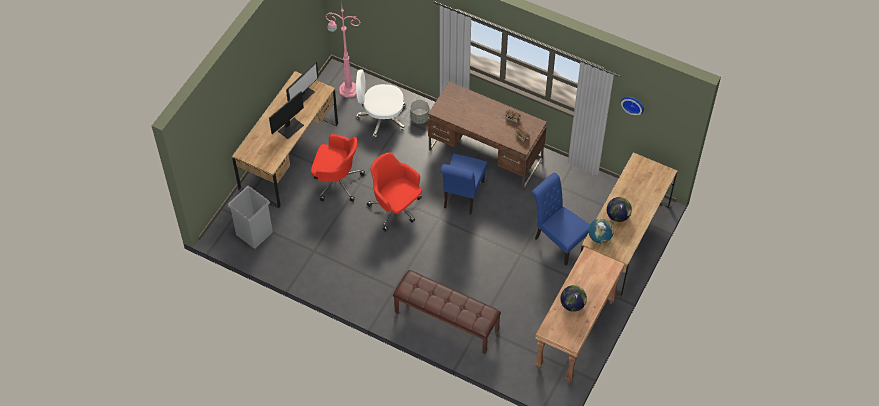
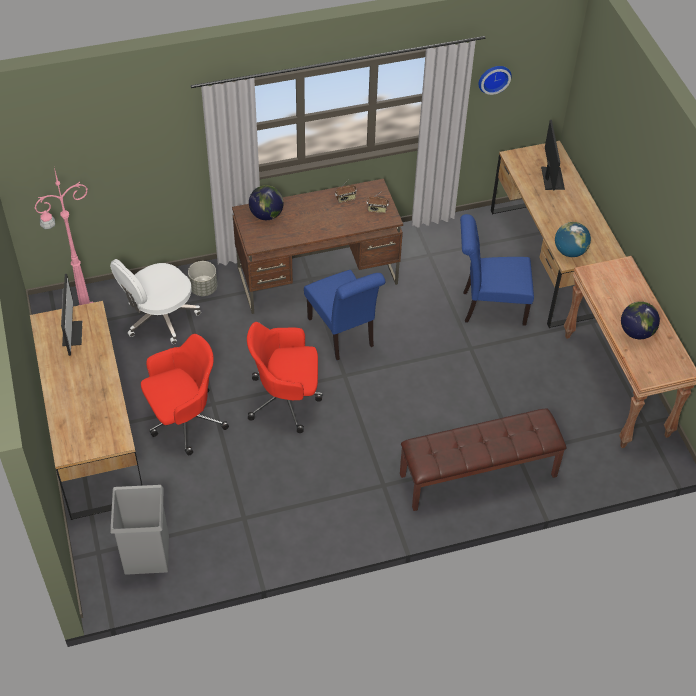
camera: 45 degrees left, 5 degrees down
monitor [269,91,304,139] -> monitor moved to [541,120,565,190]
globe [607,197,632,222] -> globe moved to [249,185,284,220]

